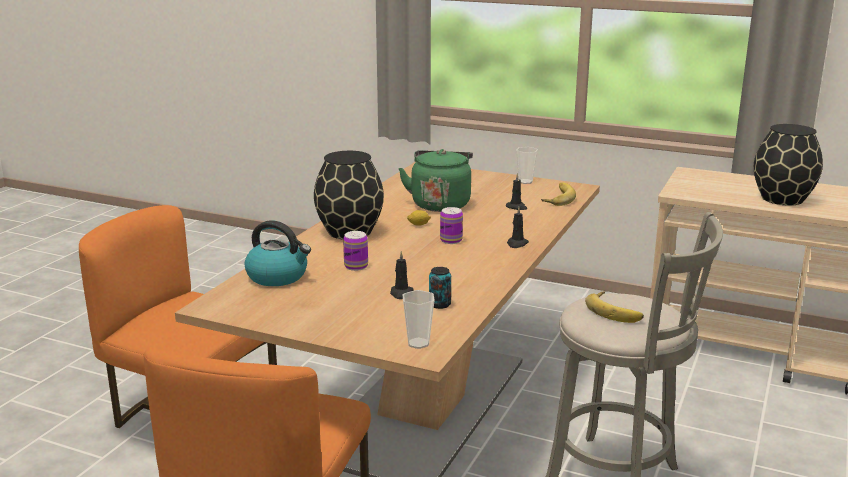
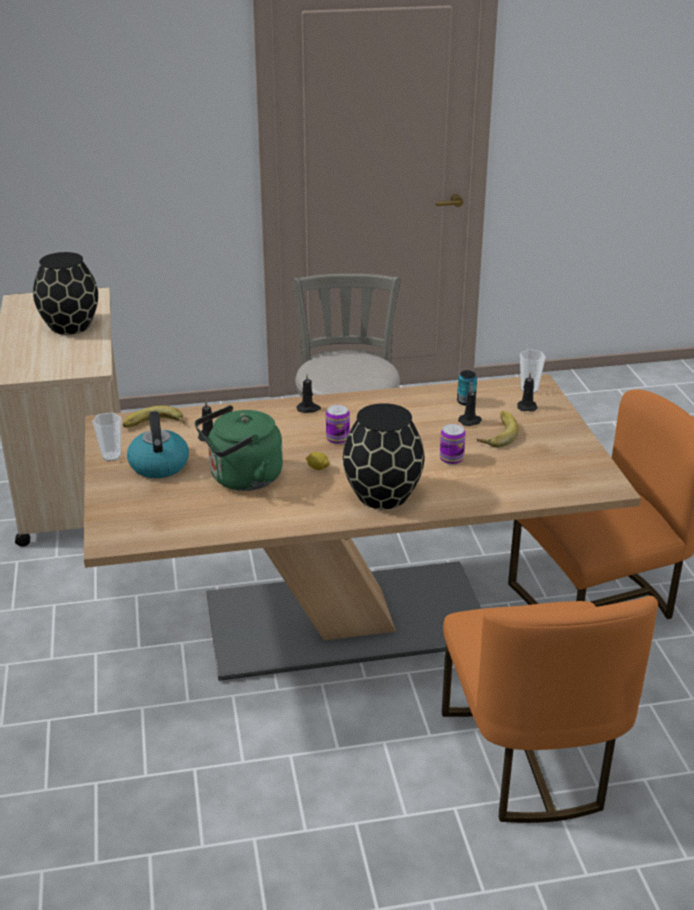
camera: 125 degrees left, 10 degrees up
kettle [245,220,311,286] -> kettle moved to [127,411,189,478]
banana [585,291,644,323] -> banana moved to [477,411,519,448]
none -> black candle [517,372,538,412]

